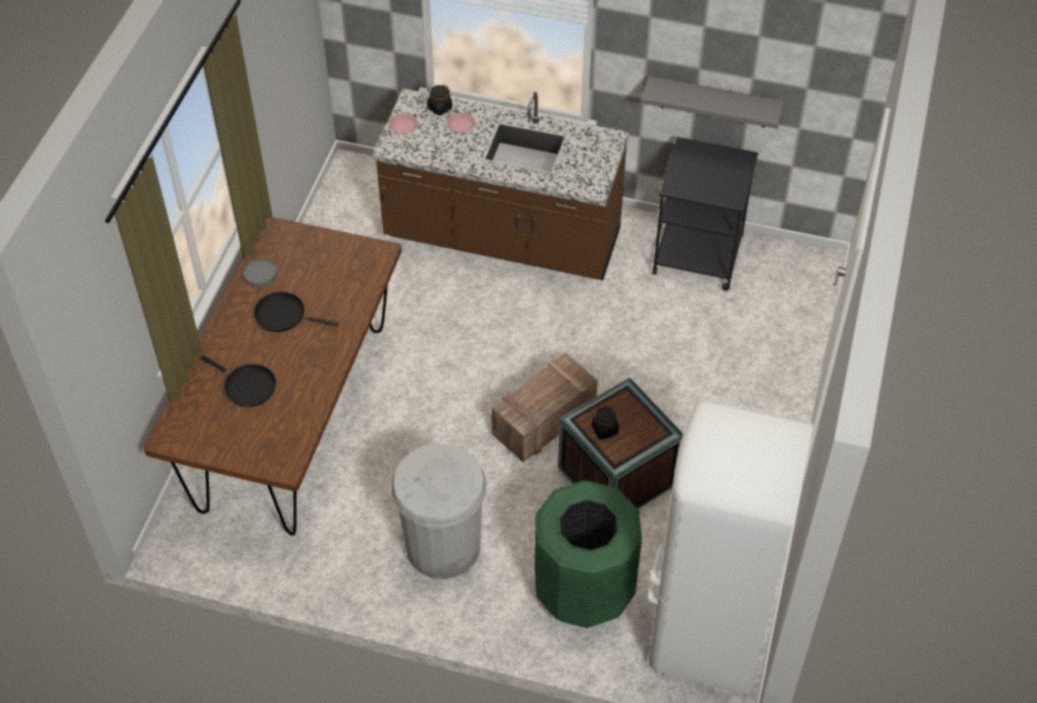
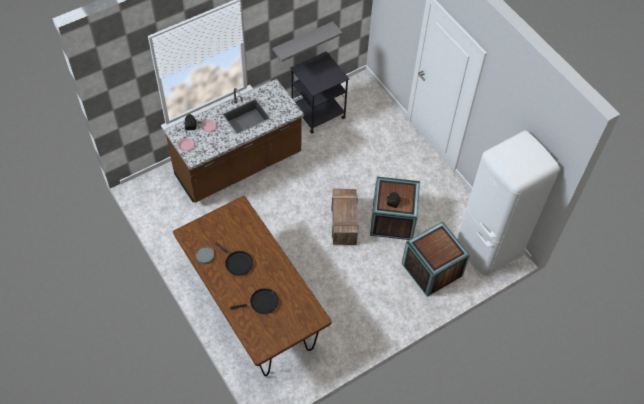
camera: 50 degrees left, 5 degrees up
black frying pan [254,292,339,332] -> black frying pan turned 105 degrees counterclockwise [215,242,253,276]
white trash can [391,444,487,579] -> none
green trash can [535,480,642,628] -> crate [402,221,470,297]

